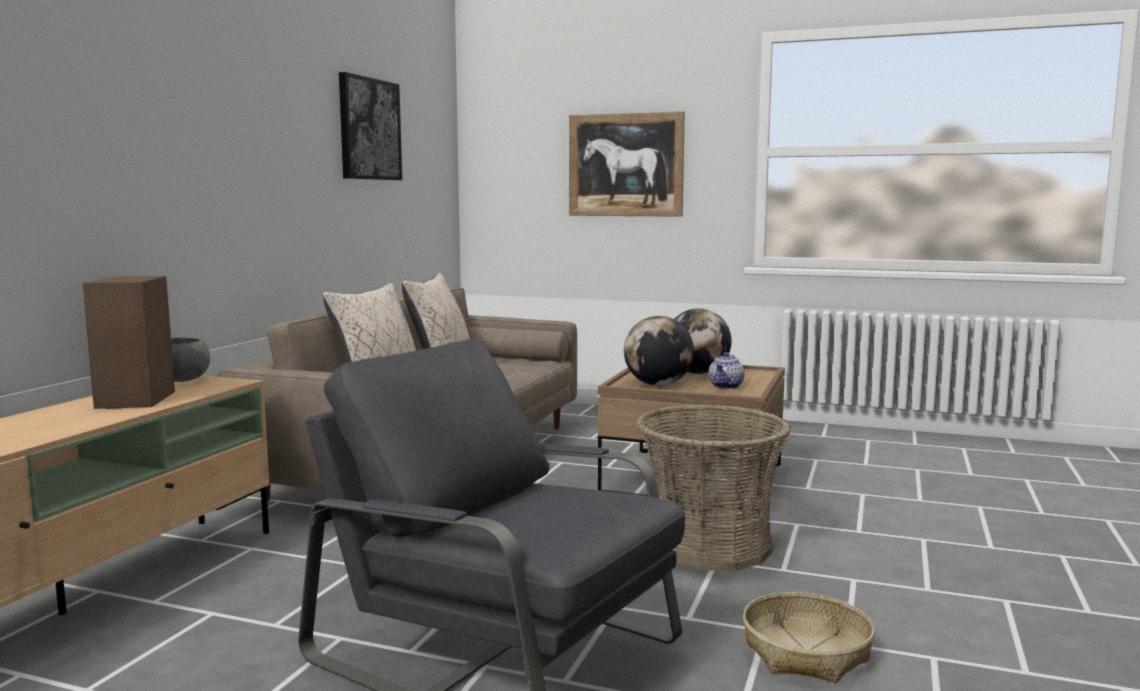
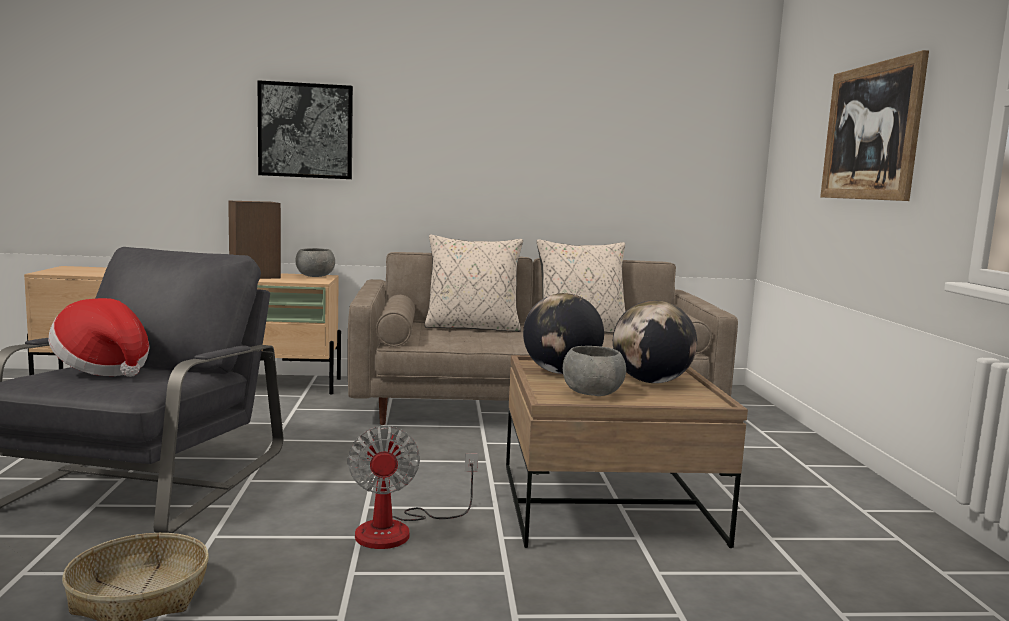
camera: 65 degrees right, 0 degrees up
picture [339,72,402,180] -> picture moved to [257,80,353,179]
basket [636,404,791,571] -> fan [347,426,478,549]
teapot [708,352,745,389] -> grey bowl [563,346,626,396]
none -> hat [48,298,150,377]

